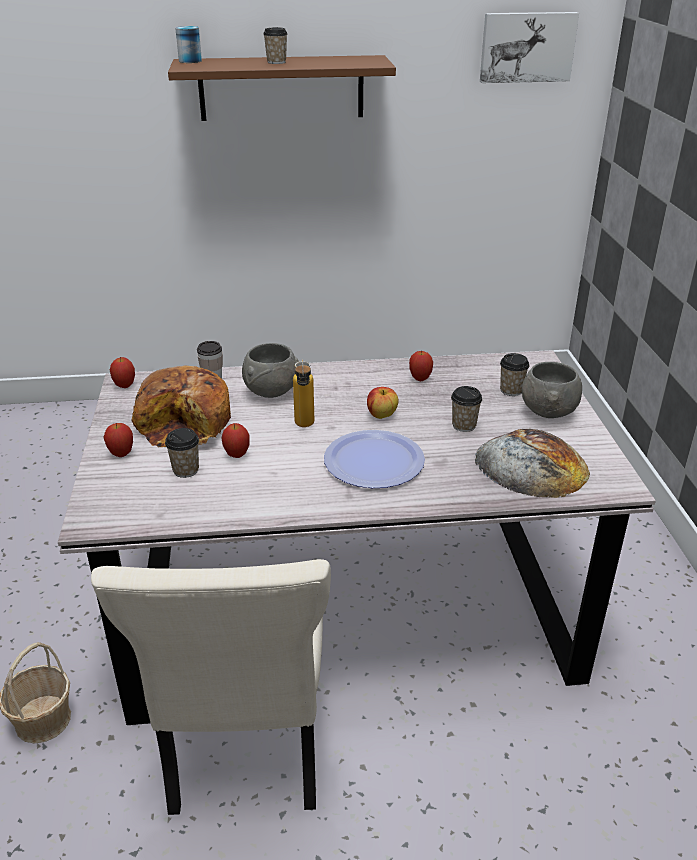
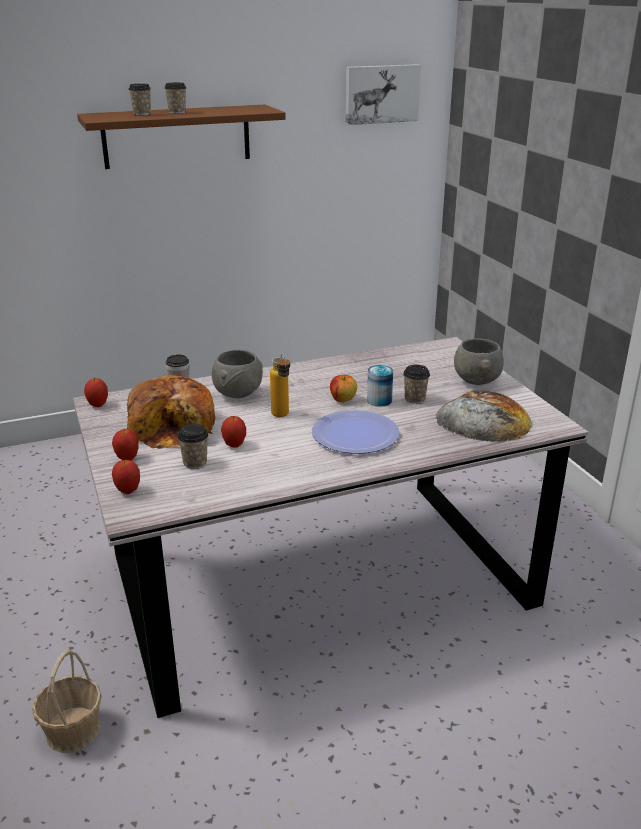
camera: 15 degrees left, 5 degrees down
beige chair [91,559,331,815] -> none
can [175,26,202,63] -> can moved to [367,365,393,407]
apple [409,351,433,381] -> apple moved to [112,460,140,494]
cup [500,353,529,396] -> cup moved to [129,83,151,115]

